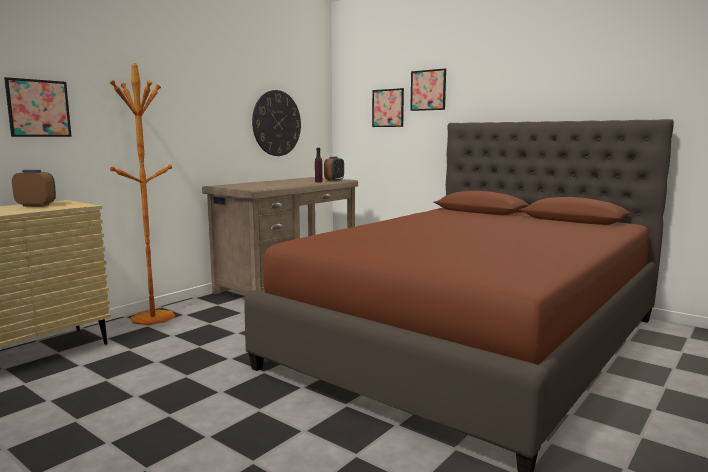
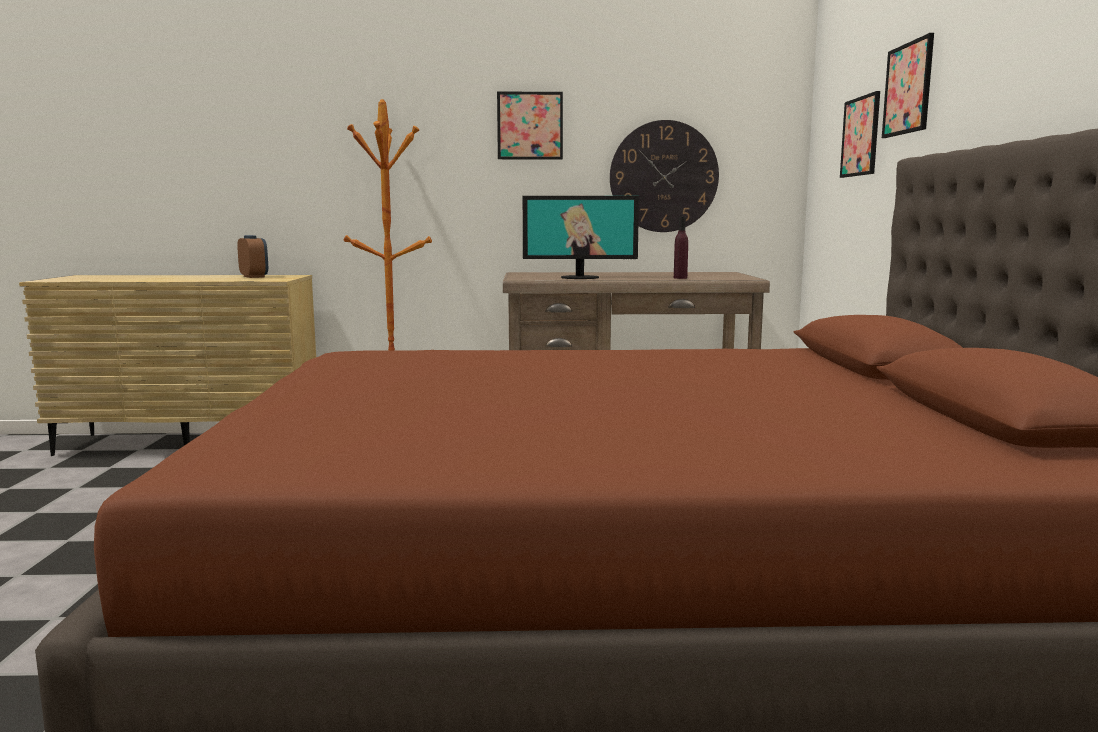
camera: 50 degrees right, 0 degrees up
picture [4,77,72,137] -> picture moved to [497,92,563,159]
alarm clock [324,157,344,181] -> none
none -> monitor [523,196,639,279]

